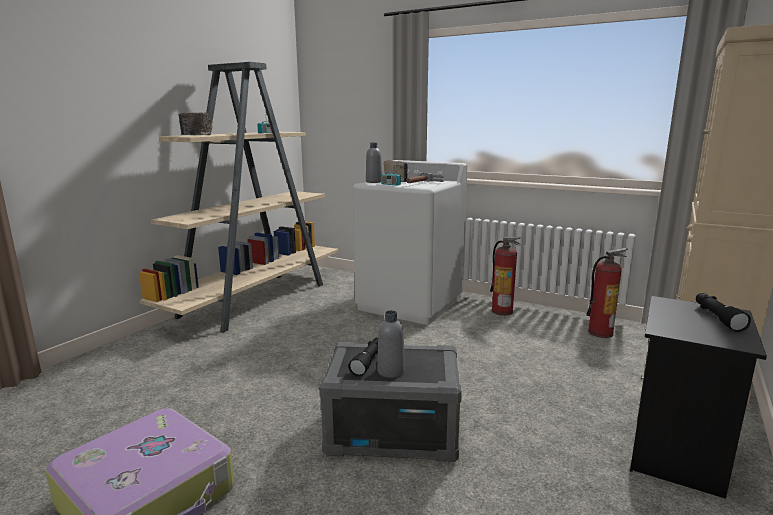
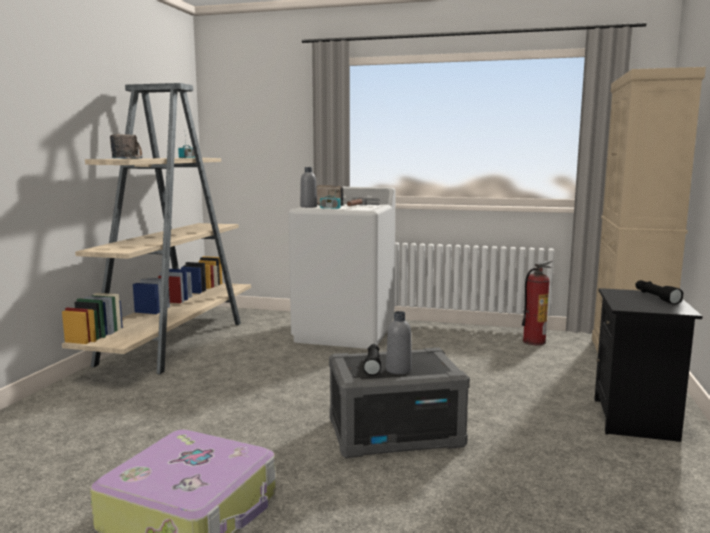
camera: 15 degrees left, 5 degrees down
fire extinguisher [490,237,521,316] -> none

